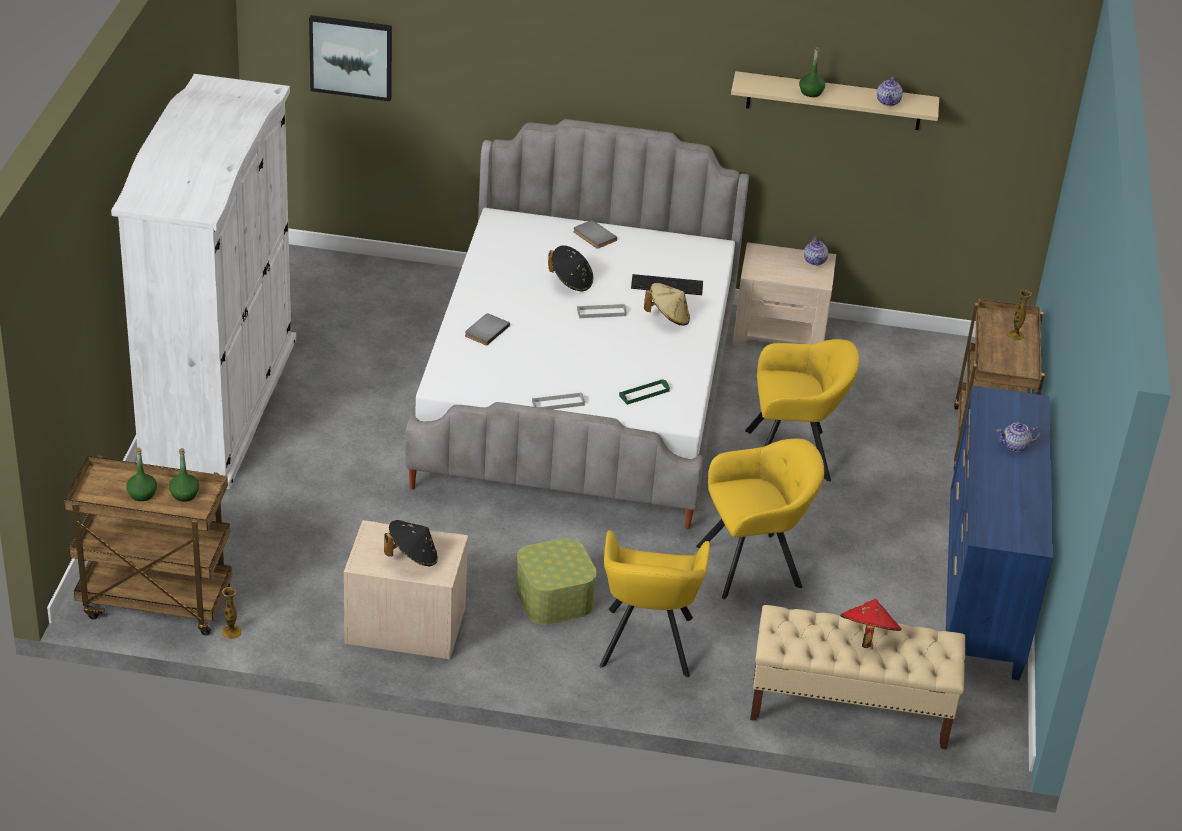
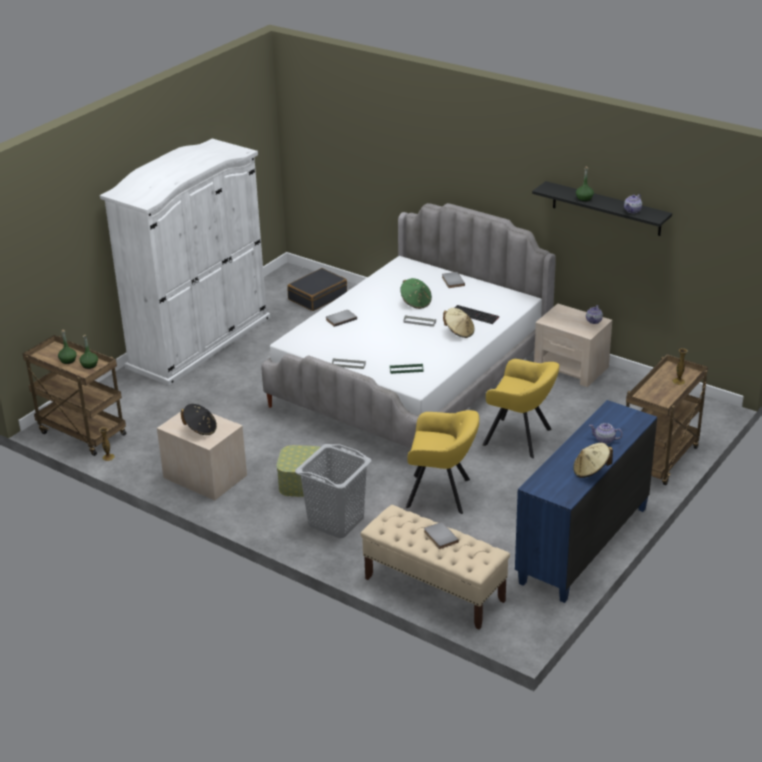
camera: 30 degrees right, 5 degrees down
picture [309,15,392,101] -> none
black hat [548,245,593,291] -> green hat [400,278,432,309]
yellow armchair [599,530,710,677] -> grey laundry basket [295,444,372,538]
beige shelf [731,71,939,130] -> black shelf [532,181,672,236]
red hat [840,599,902,648] -> grey book [424,522,459,549]
none -> black suitcase [287,268,347,311]
none -> beige hat [573,443,613,478]

